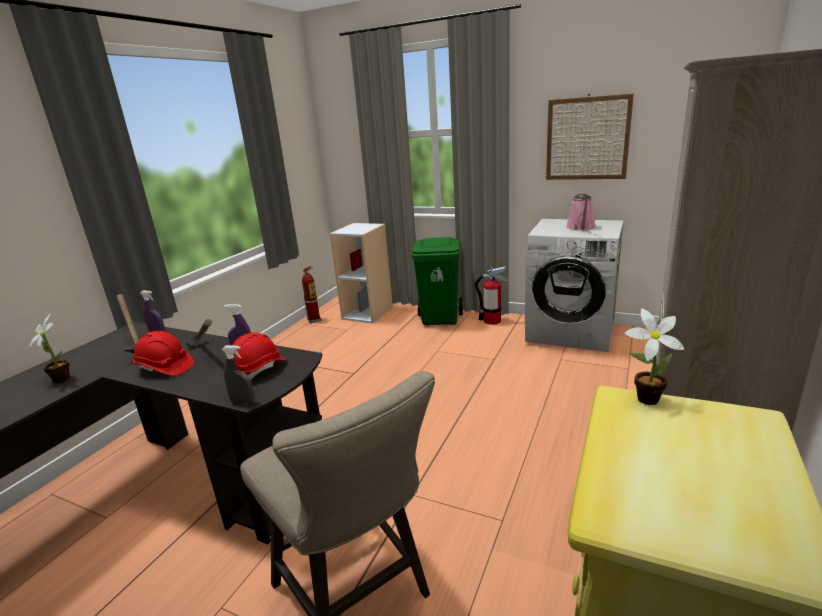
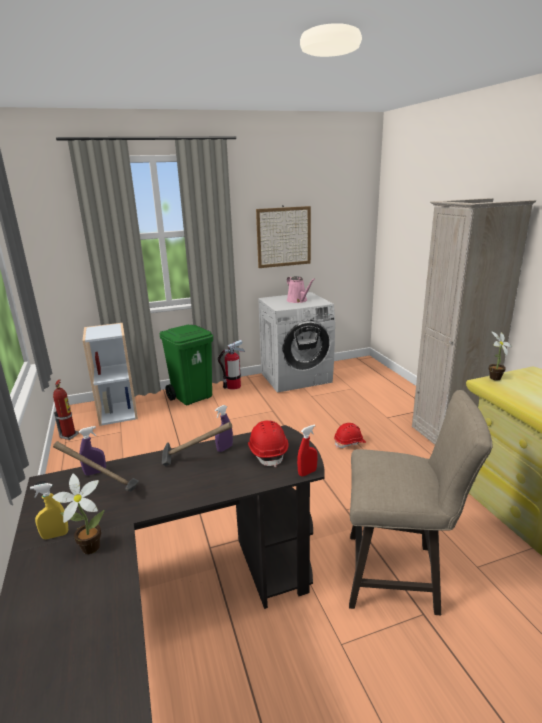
camera: 45 degrees left, 0 degrees up
red hard hat [133,331,194,376] -> red hard hat moved to [334,423,366,448]
grey spray bottle [221,346,254,403] -> red spray bottle [297,424,318,476]
none -> yellow spray bottle [30,483,68,539]

